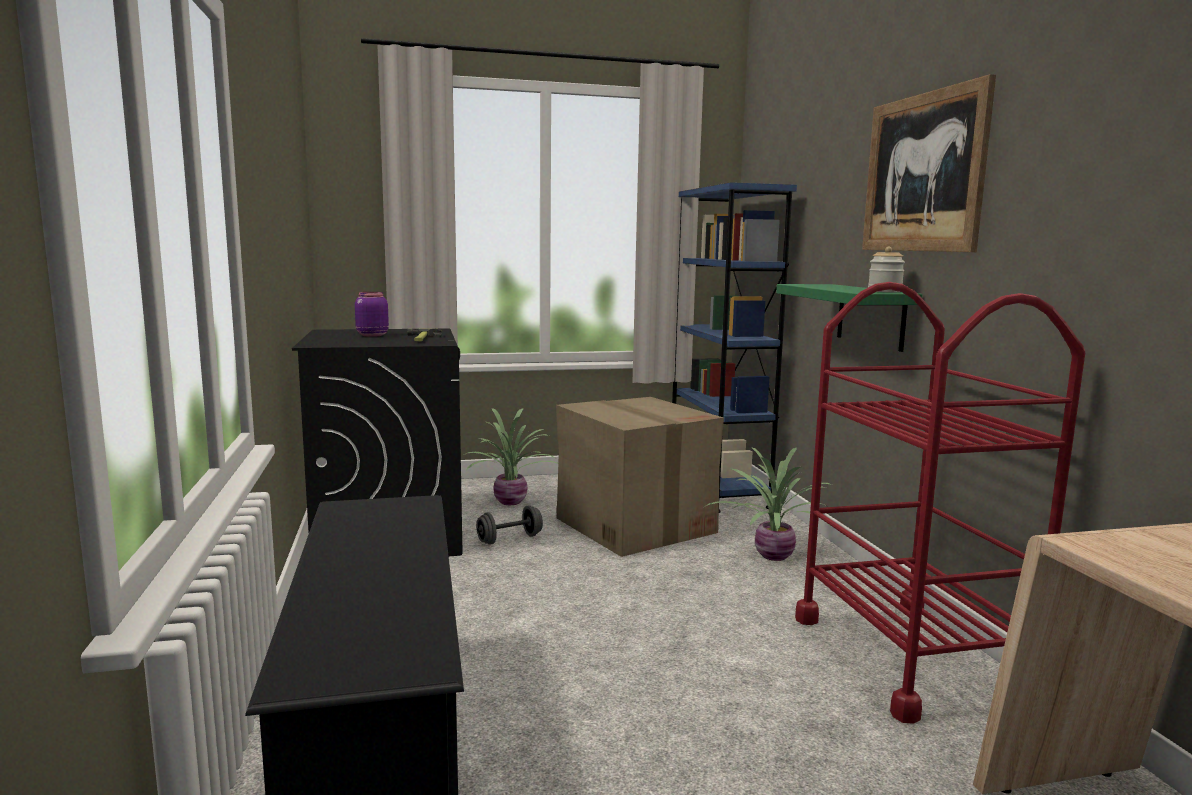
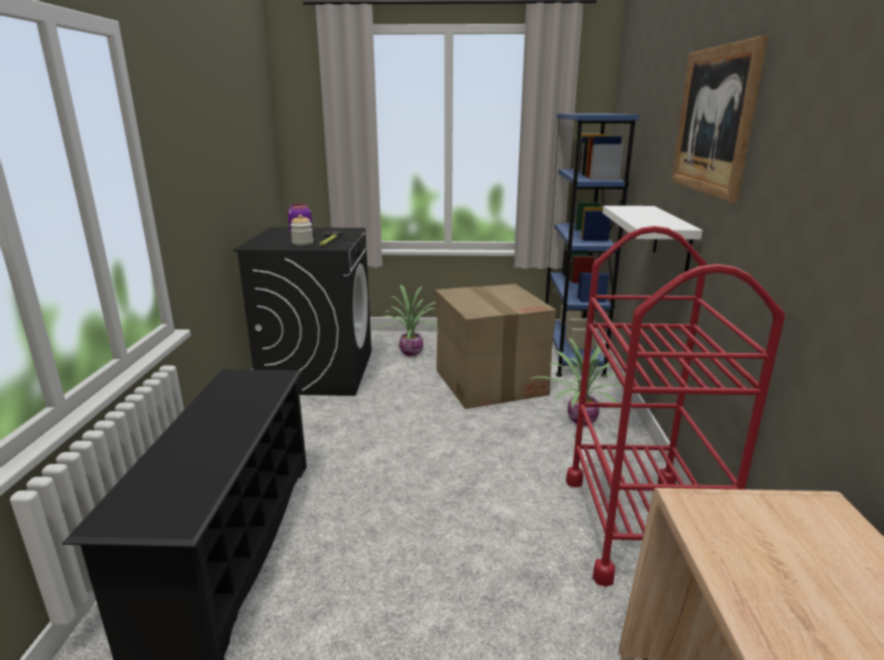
camera: 15 degrees right, 10 degrees up
grey dumbbell [476,505,543,545] -> none
green shelf [776,284,922,352] -> white shelf [603,206,703,272]
jar [868,246,905,292] -> jar moved to [290,215,313,245]

